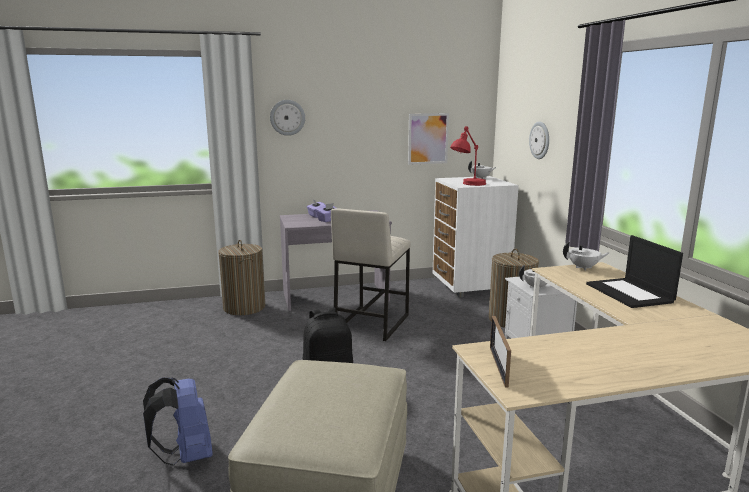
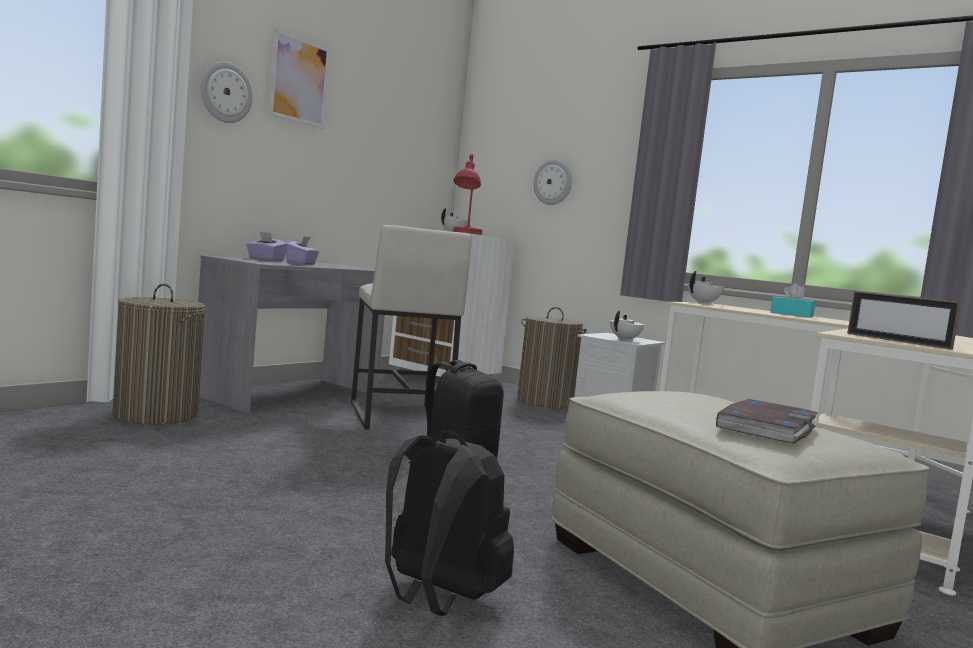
camera: 40 degrees left, 10 degrees down
blue backpack [143,378,213,466] -> black backpack [385,430,514,616]
picture [408,113,449,164] -> picture moved to [268,28,330,129]
laptop [586,235,683,308] -> turquoise tissue box [770,283,816,318]
none -> book [716,399,819,444]

